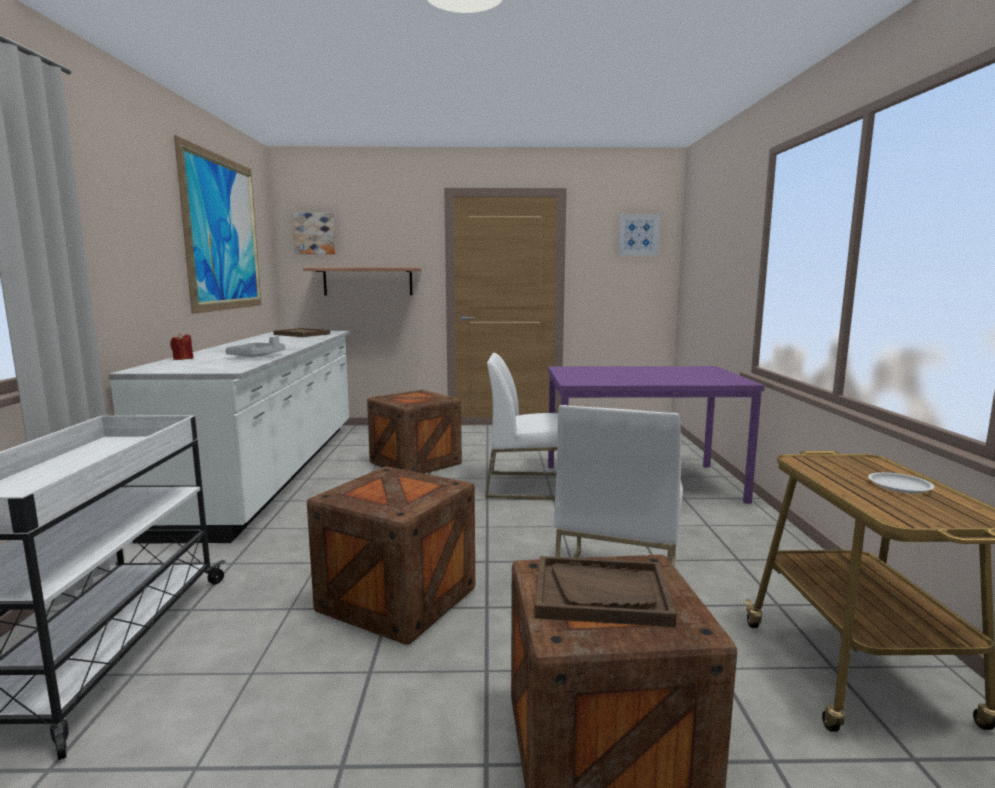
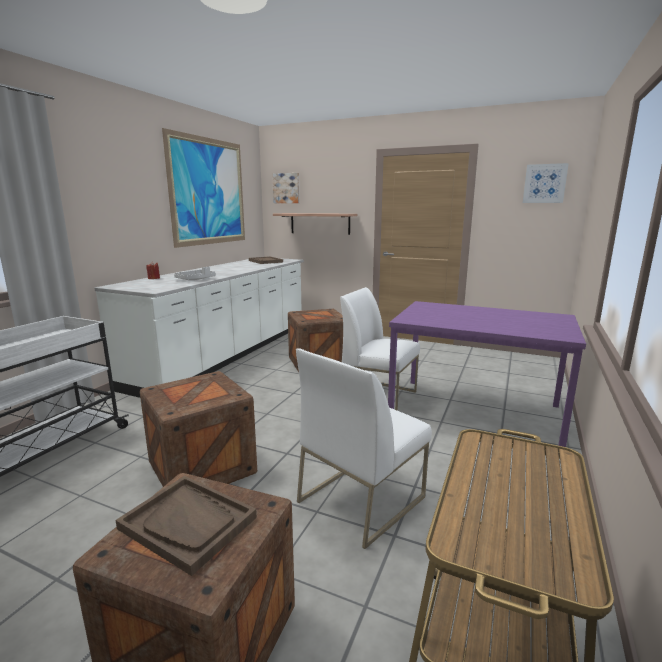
camera: 25 degrees right, 5 degrees up
white plate [868,472,934,493] -> none

